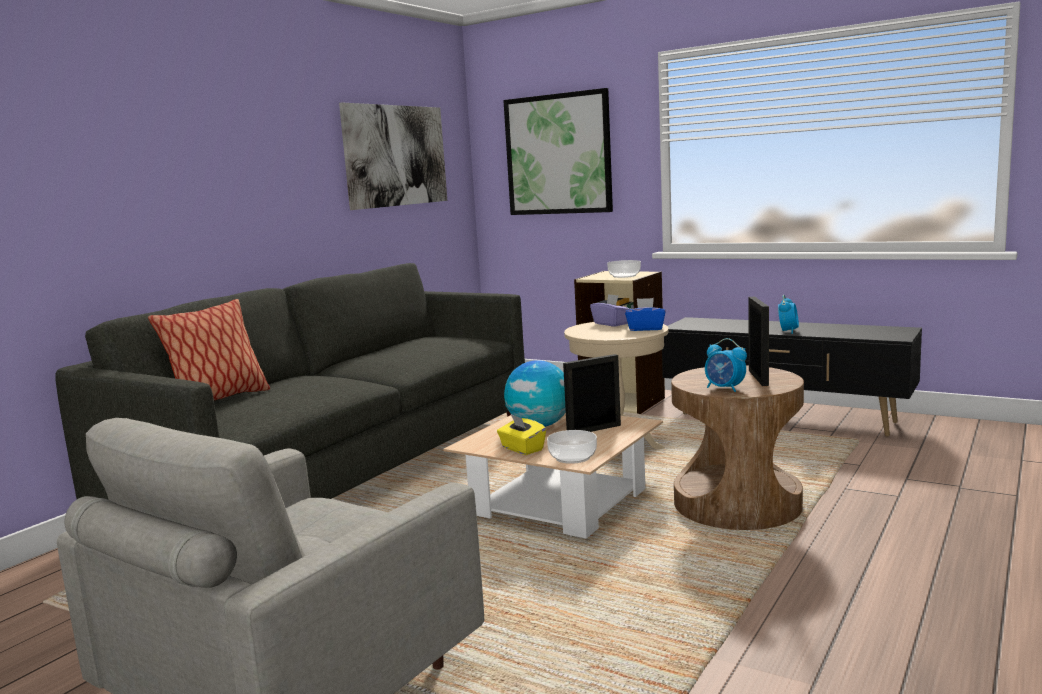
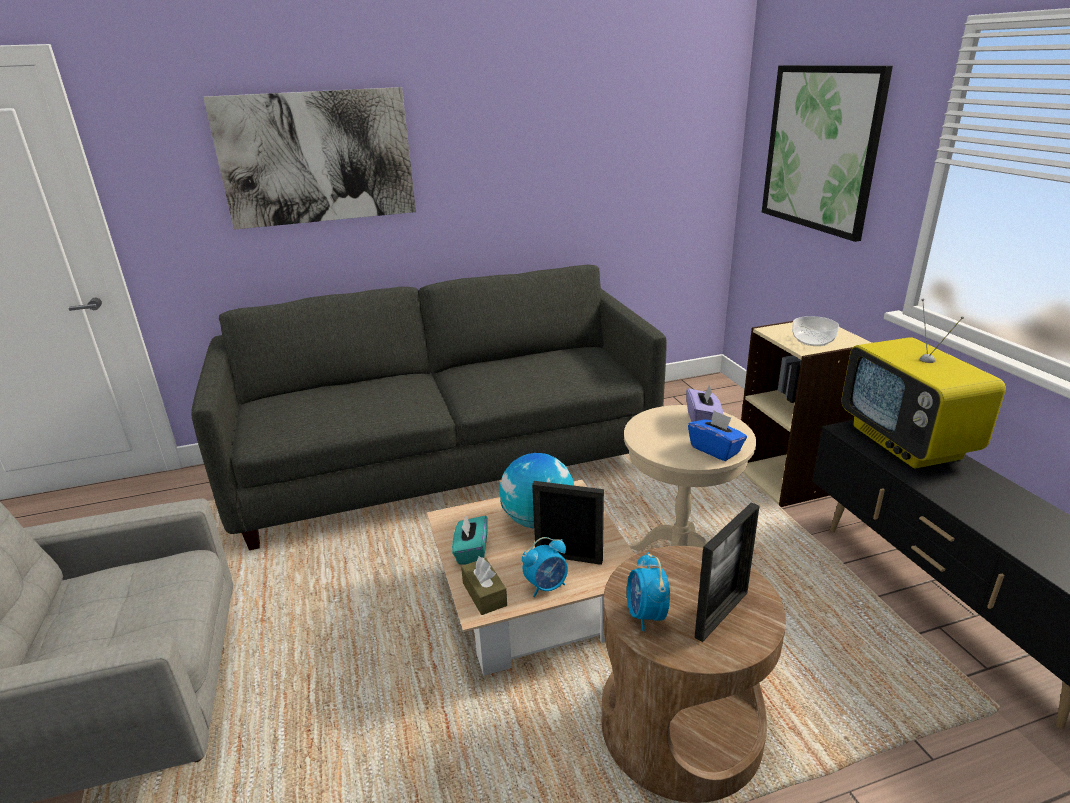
camera: 40 degrees right, 15 degrees up
pillow [148,299,270,400] -> none
picture [339,103,447,210] -> picture moved to [203,87,416,230]
yellow tissue box [497,414,546,455] -> turquoise tissue box [452,514,488,565]
bowl [547,430,597,464] -> brown tissue box [461,557,507,615]
alarm clock [778,295,799,334] -> alarm clock moved to [522,537,568,597]
none -> television [841,299,1006,468]

